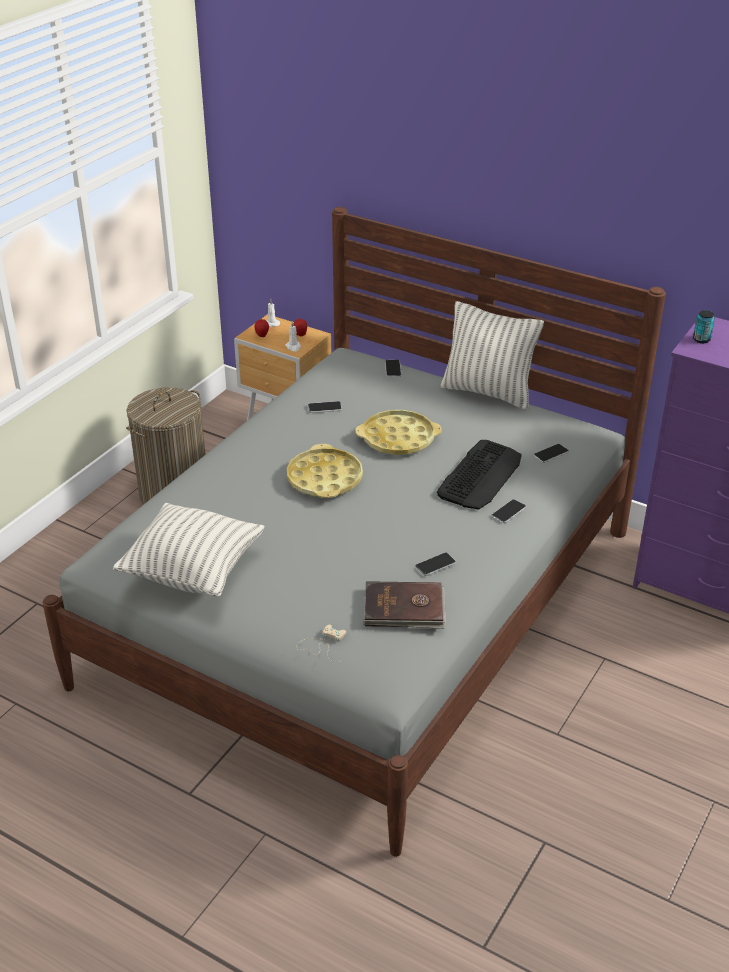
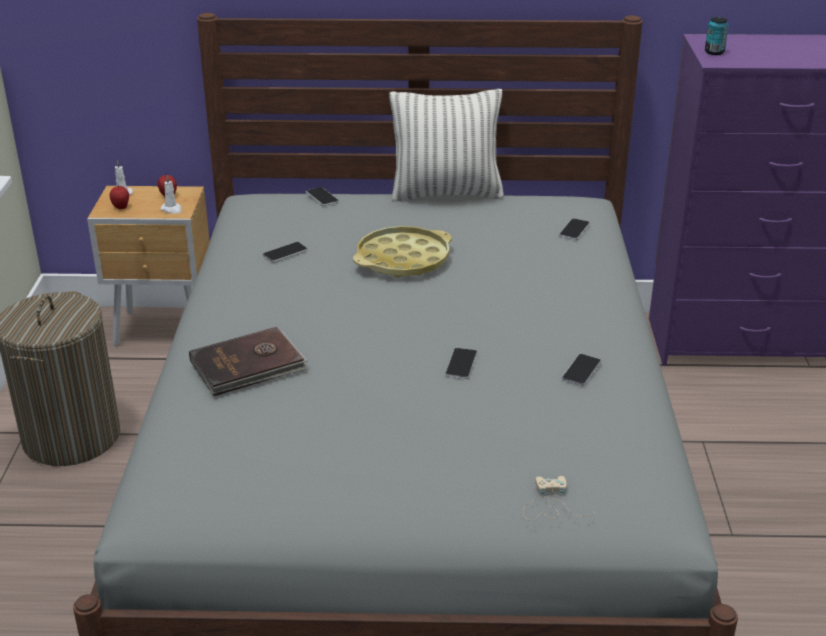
camera: 30 degrees left, 5 degrees down
pillow [113,503,265,597] -> none
yellow tray [287,444,363,498] -> none
brown book [363,582,446,629] -> brown book moved to [189,327,308,396]
keyboard [437,440,522,509] -> none
phone [491,499,526,523] -> phone moved to [445,348,478,379]

